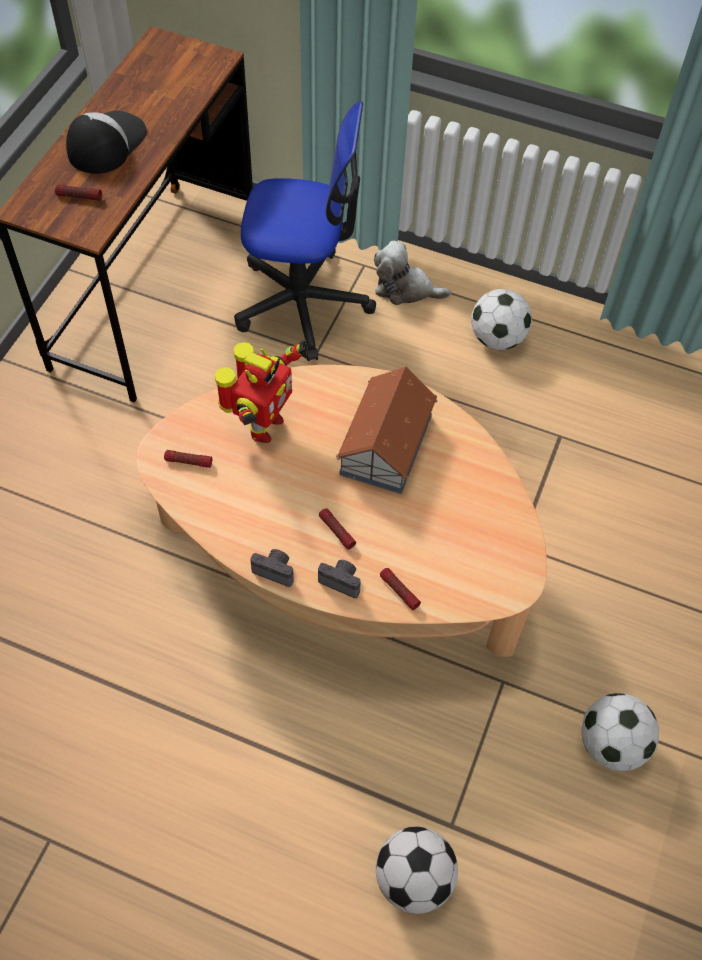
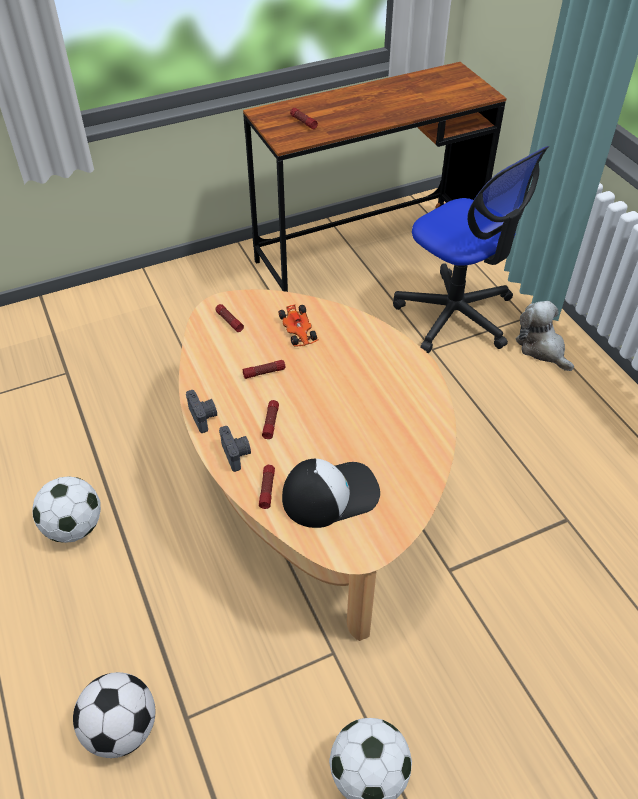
camera: 45 degrees right, 10 degrees down
cap [66,110,147,174] -> cap moved to [282,459,380,528]
toy robot [215,340,308,443] -> toy car [279,304,319,347]
toy house [336,367,437,494] -> none
football [471,289,532,350] -> football moved to [32,476,101,543]
none -> flashlight [243,360,285,379]

